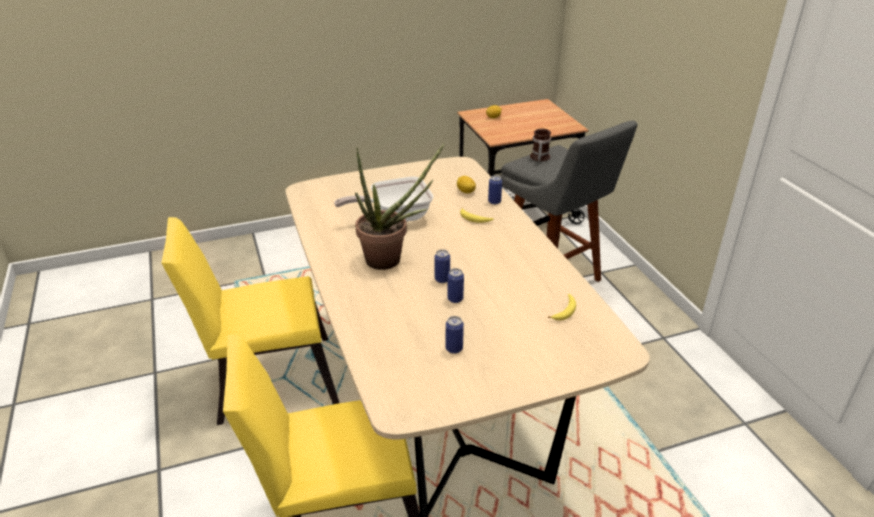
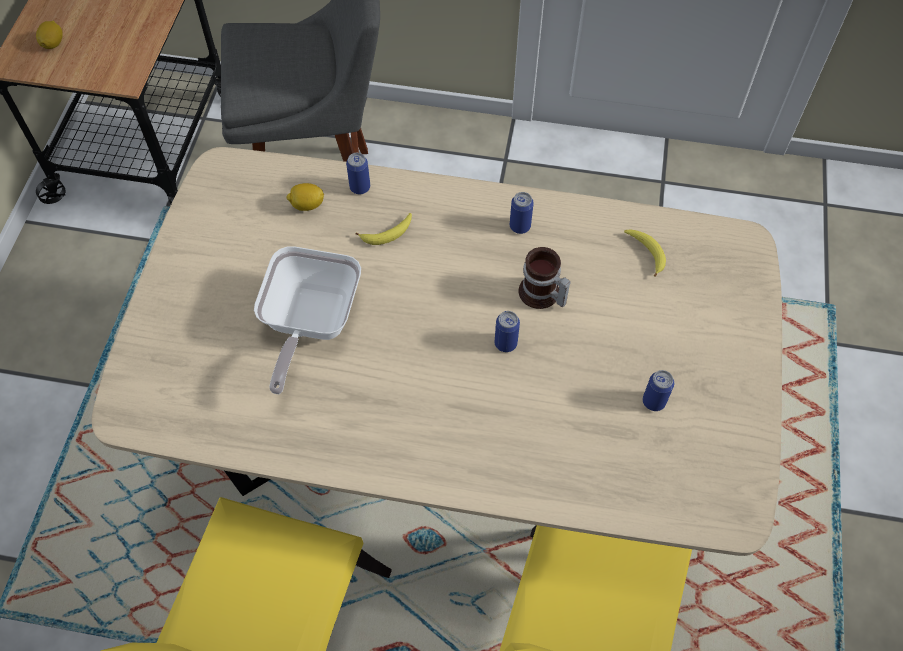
camera: 60 degrees left, 25 degrees up
potted plant [355,143,445,270] -> none
can [447,268,464,303] -> can moved to [510,192,534,234]
mug [530,129,551,161] -> mug moved to [518,247,571,309]

